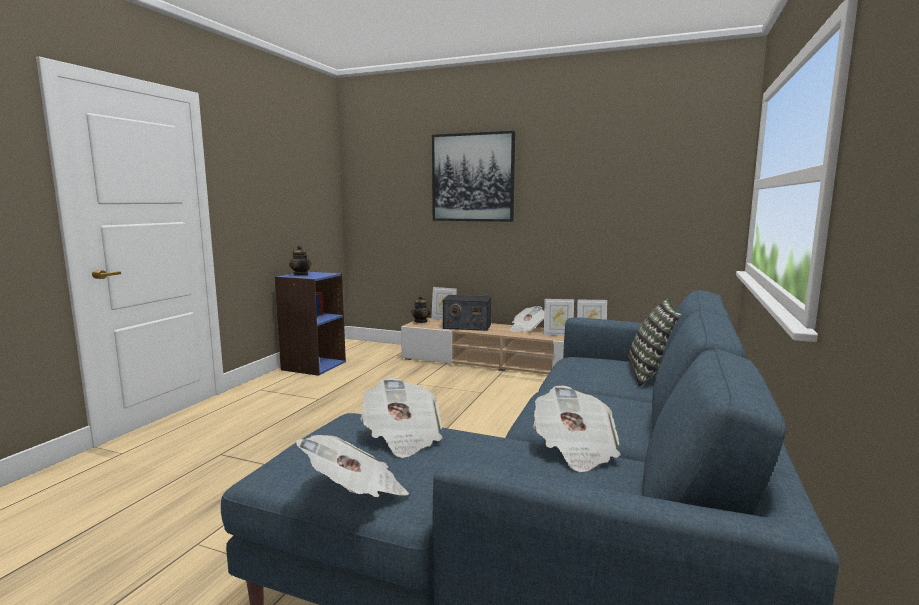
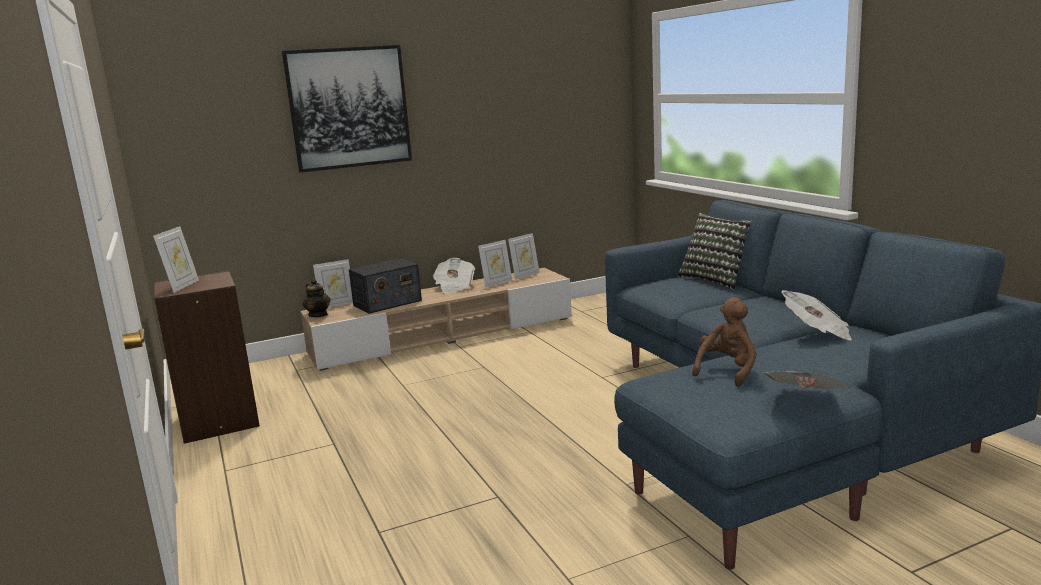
camera: 45 degrees left, 5 degrees up
blue bookcase [274,271,346,376] -> brown bookcase [154,271,260,444]
teapot [289,245,311,275] -> picture frame [153,226,199,293]
newspaper [361,378,442,458] -> brown plush toy [692,297,756,387]

